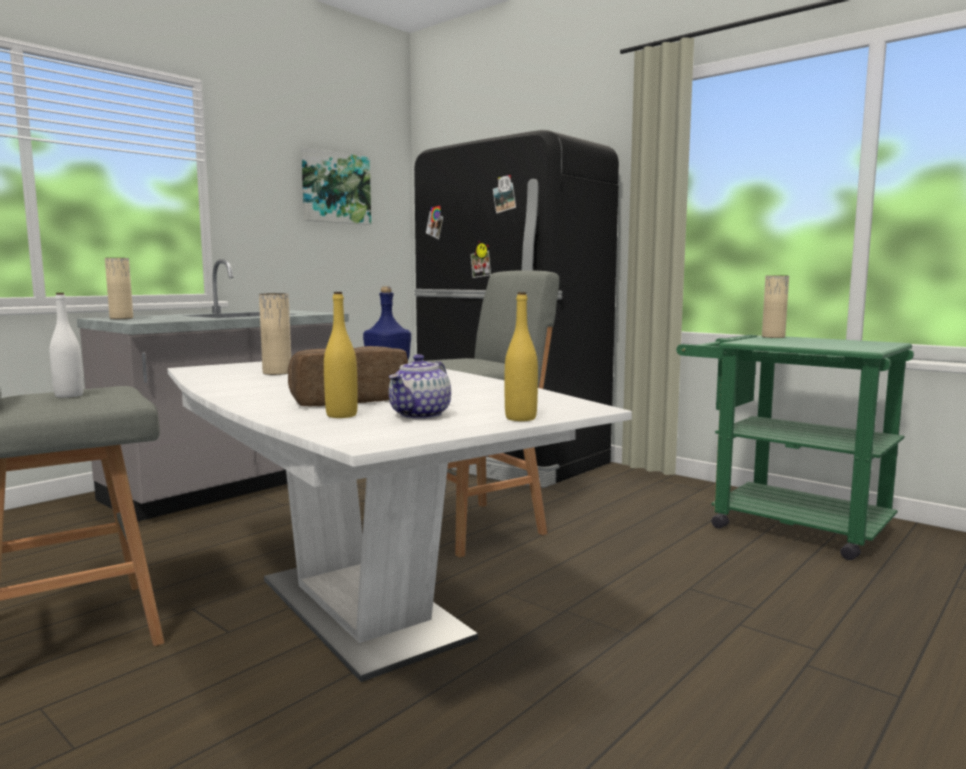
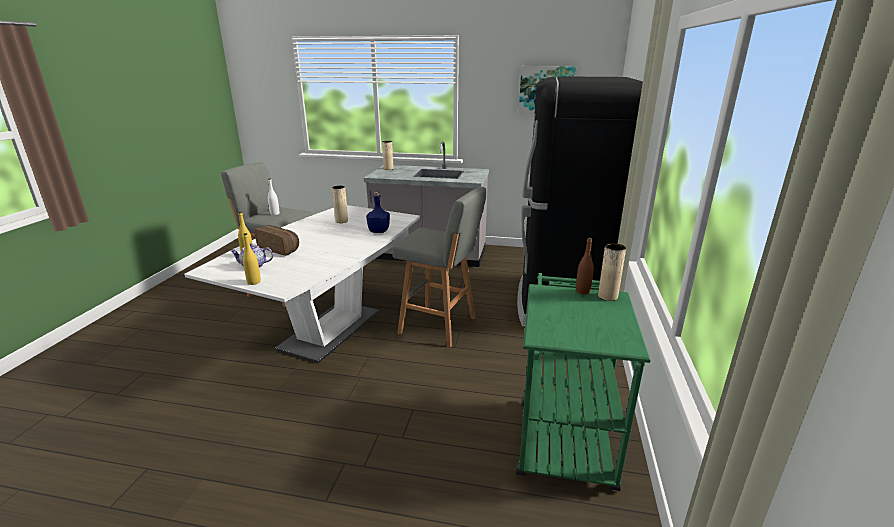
camera: 60 degrees right, 15 degrees up
none -> brown bottle [576,238,594,295]

